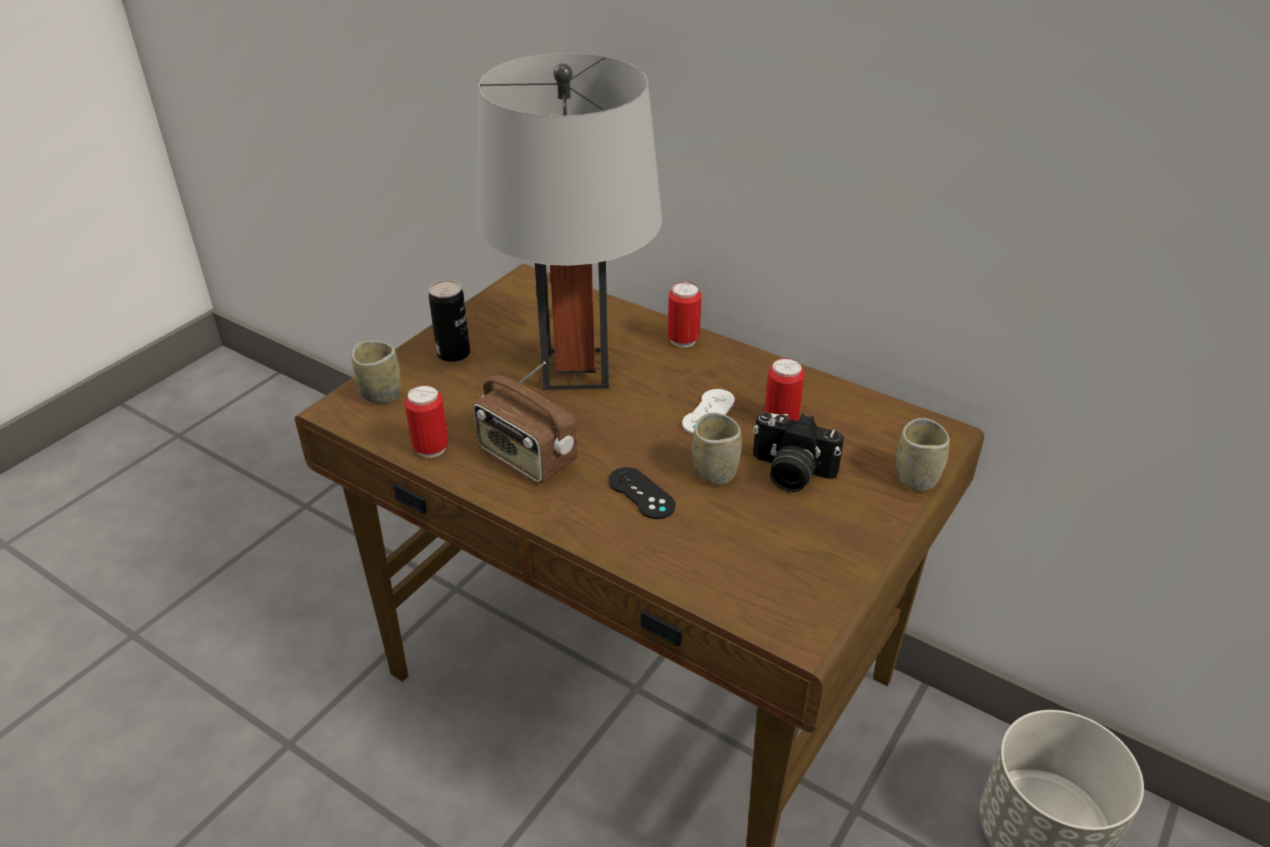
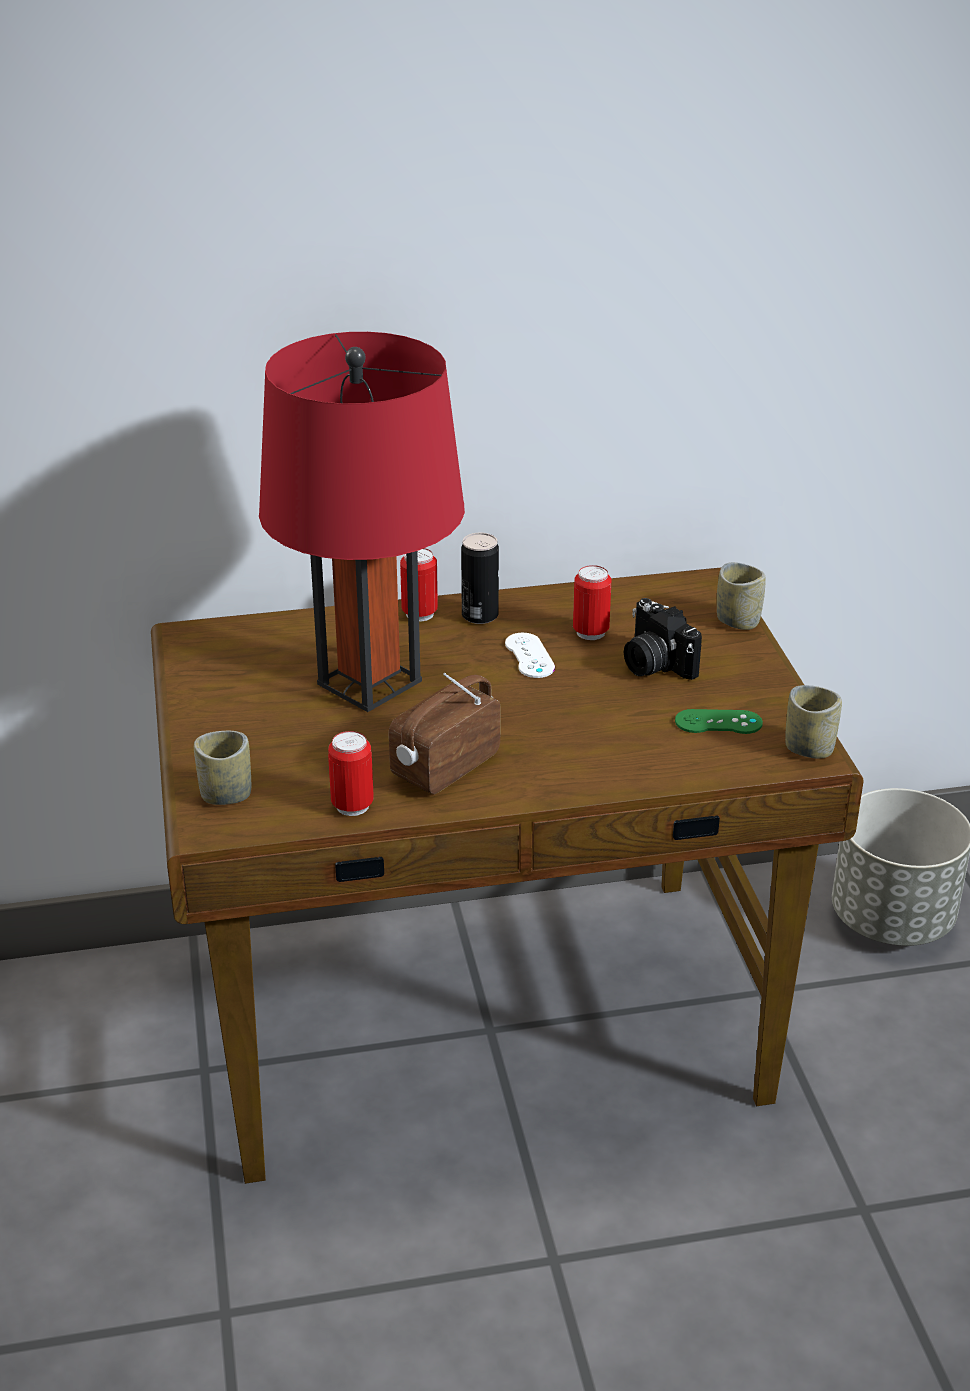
camera: 45 degrees left, 5 degrees down
can [429,280,470,362] -> can moved to [461,533,499,624]
radio [473,361,577,483] -> radio turned 135 degrees clockwise [389,673,501,794]
grey table lamp [476,53,662,390] -> red table lamp [259,332,465,712]
black game controller [608,467,676,519] -> none
cup [692,412,742,485] -> cup moved to [785,685,842,759]
camera [753,412,844,492] -> camera turned 75 degrees clockwise [624,598,702,680]
none -> green game controller [675,709,763,734]

